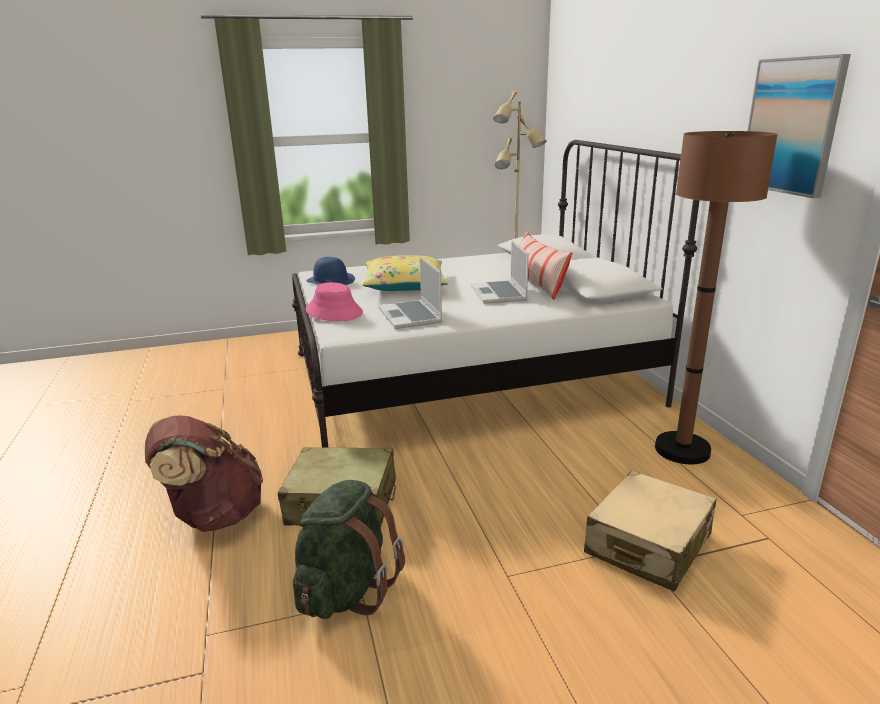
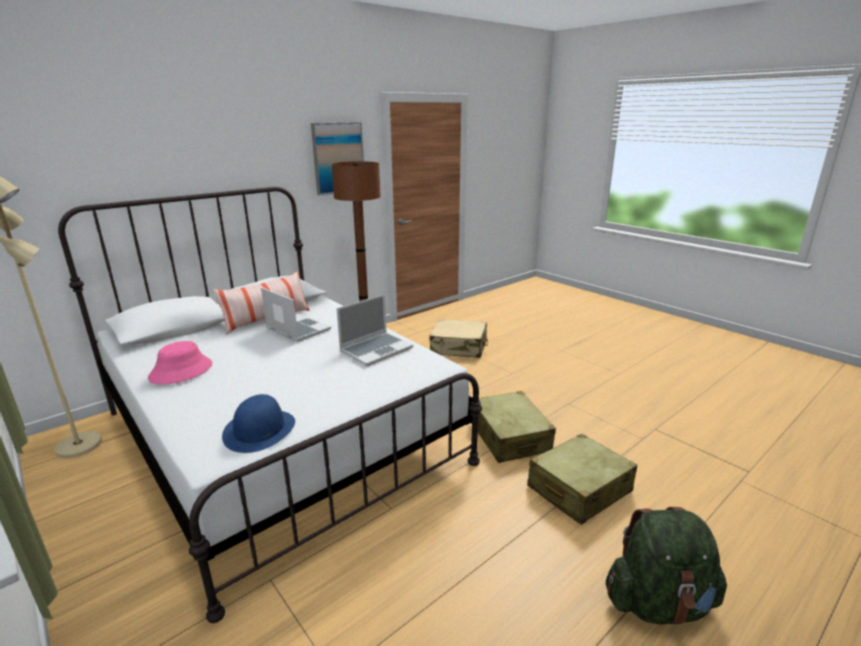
camera: 115 degrees left, 0 degrees up
brown backpack [145,415,263,532] -> beige suitcase [527,434,637,525]
green backpack [293,480,405,619] -> green backpack moved to [606,507,727,625]
pink hat [306,282,363,321] -> pink hat moved to [148,341,212,384]
yellow pillow [363,255,448,291] -> none
laptop [471,240,529,304] -> laptop turned 105 degrees counterclockwise [261,287,331,342]

